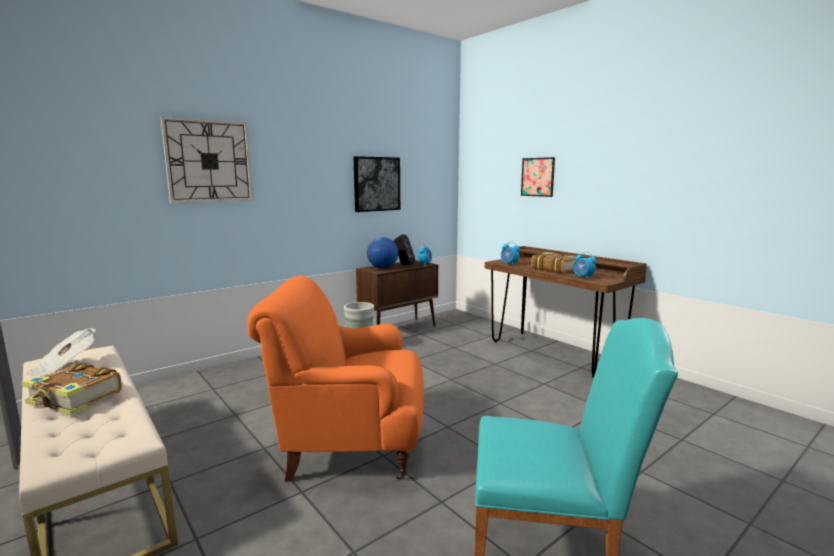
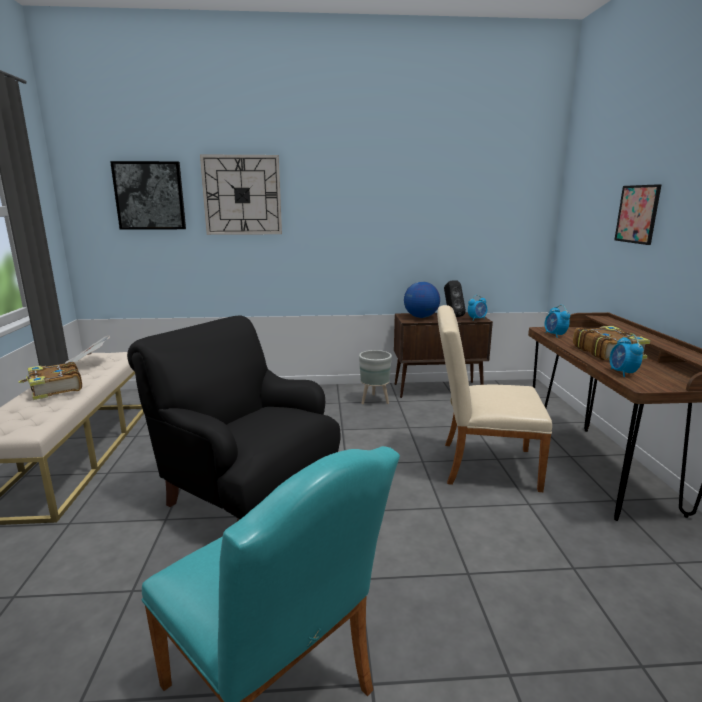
camera: 35 degrees right, 5 degrees up
orange armchair [247,275,424,482] -> black armchair [127,315,341,521]
picture [354,156,400,212] -> picture moved to [110,161,186,230]
none -> beige chair [437,305,552,492]

